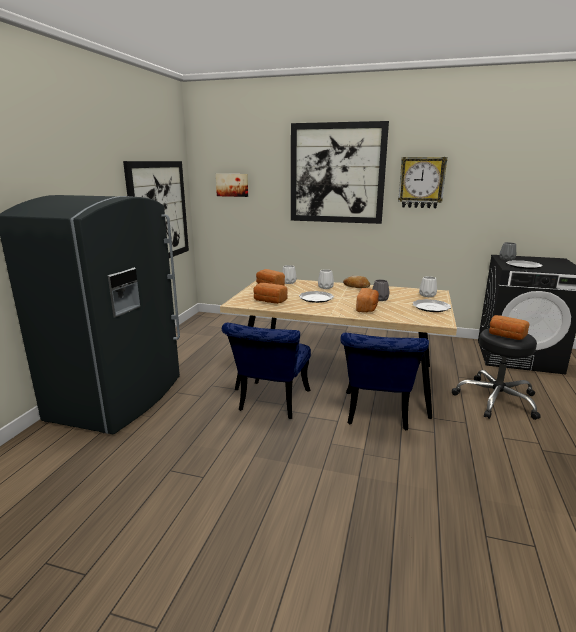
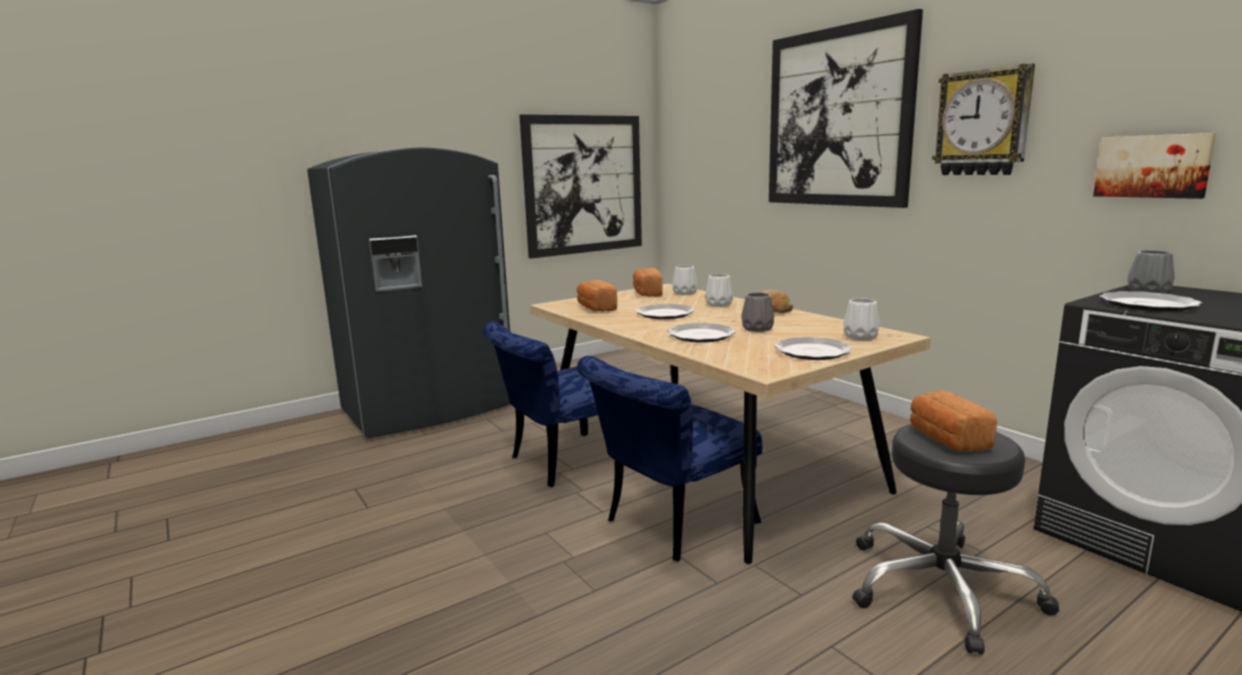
camera: 40 degrees right, 5 degrees down
picture [216,174,248,197] -> picture moved to [1093,133,1216,199]
bread [356,288,379,312] -> plate [668,323,736,343]

